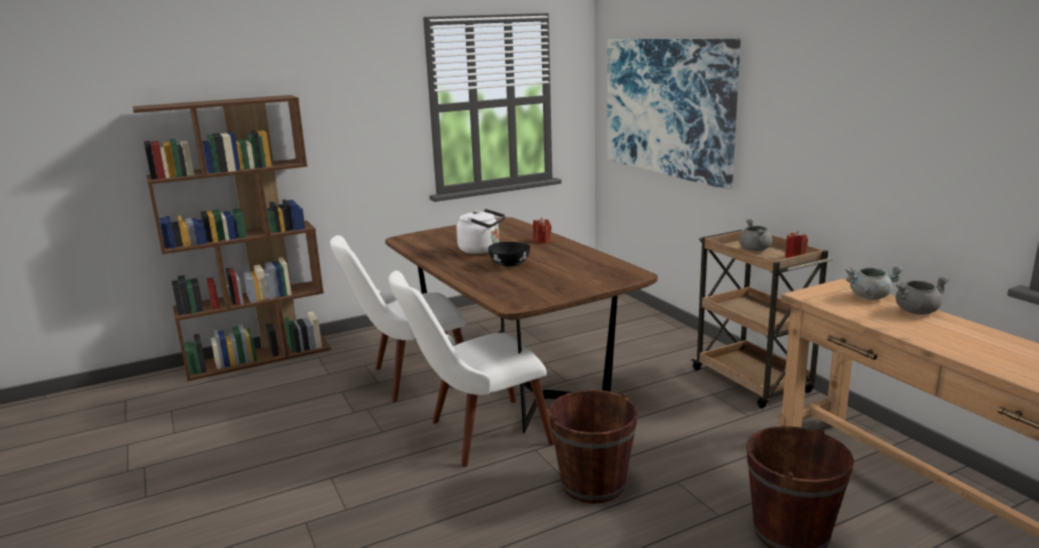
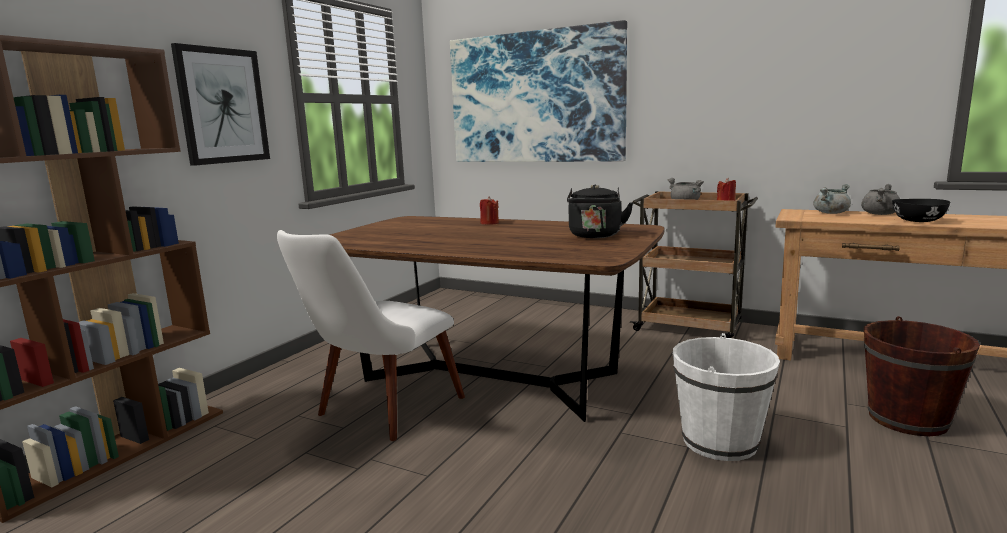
camera: 35 degrees left, 5 degrees down
white chair [389,271,554,467] -> none
white kettle [456,209,506,254] -> none
black bowl [488,242,530,266] -> black bowl moved to [892,199,950,222]
brown bucket [548,390,638,504] -> white bucket [673,333,780,461]
none -> picture [171,43,270,166]
none -> black kettle [567,185,634,238]

